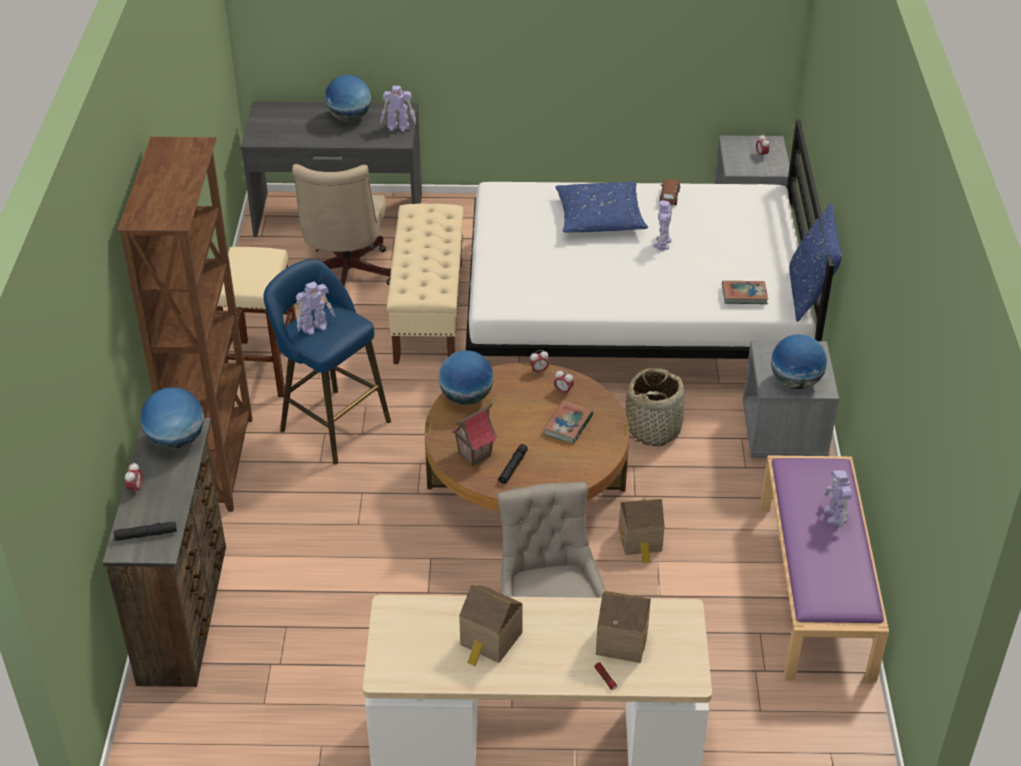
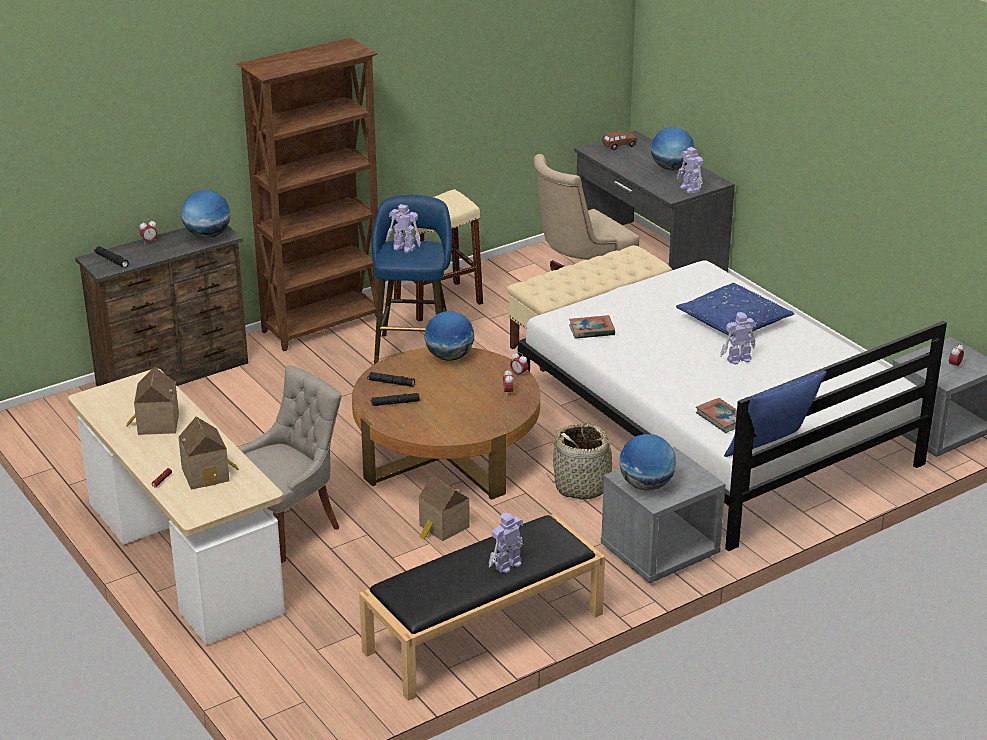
camera: 55 degrees right, 10 degrees down
toy house [451,403,497,466] -> black flashlight [367,372,415,387]
book [543,401,593,444] -> book moved to [569,315,615,339]
brown toy car [659,179,681,205] -> brown toy car moved to [602,131,637,150]
purple bench [760,455,889,682] -> black bench [359,514,605,701]

